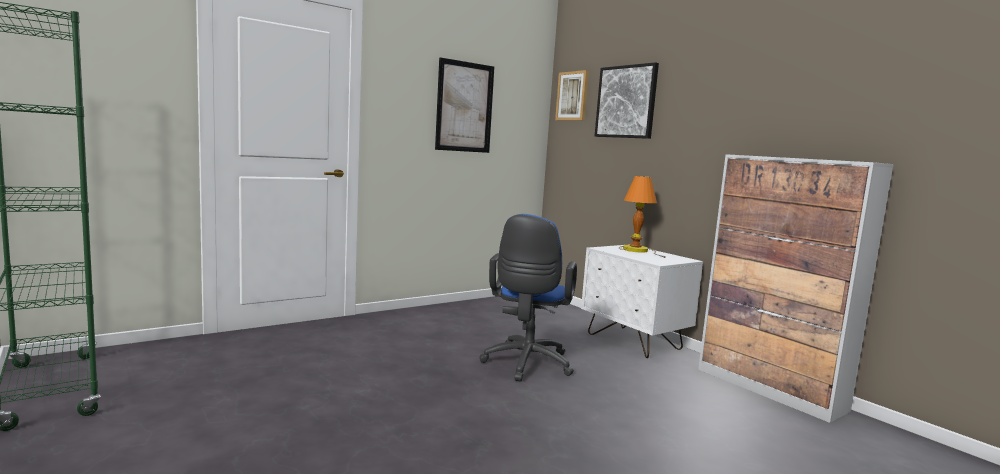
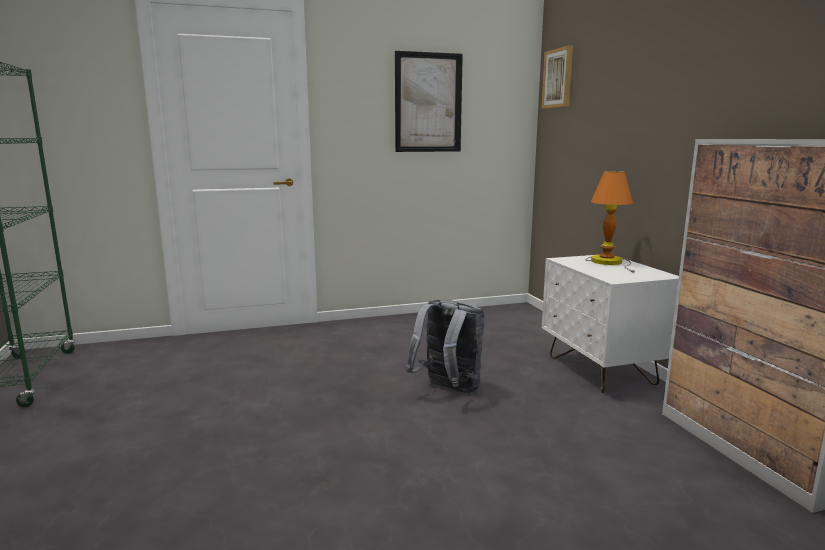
camera: 20 degrees right, 5 degrees up
blue office chair [479,214,577,381] -> grey backpack [406,299,484,393]
picture [595,62,659,139] -> none

